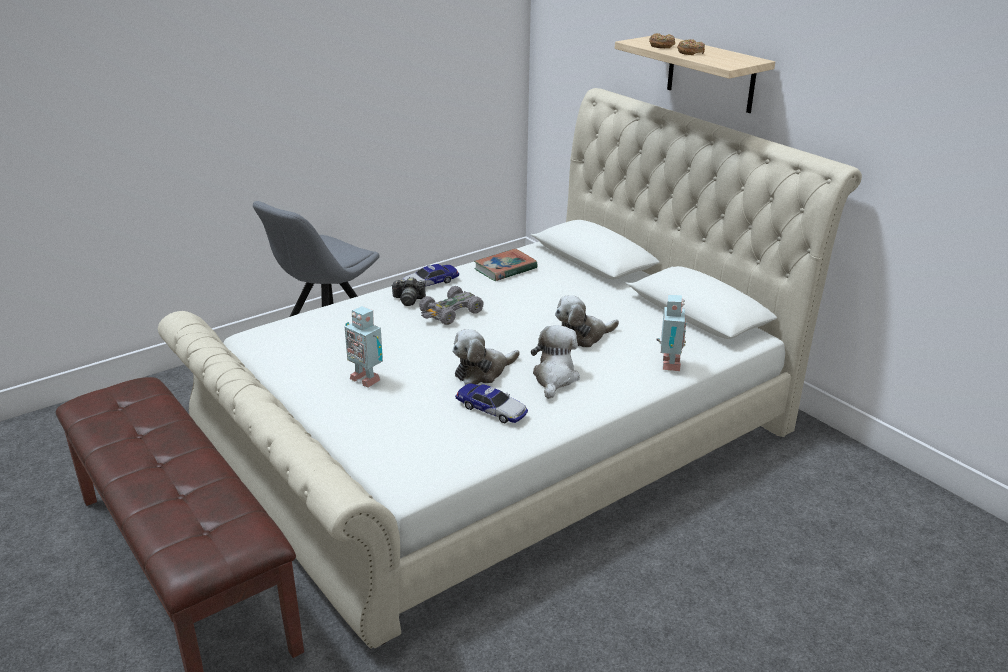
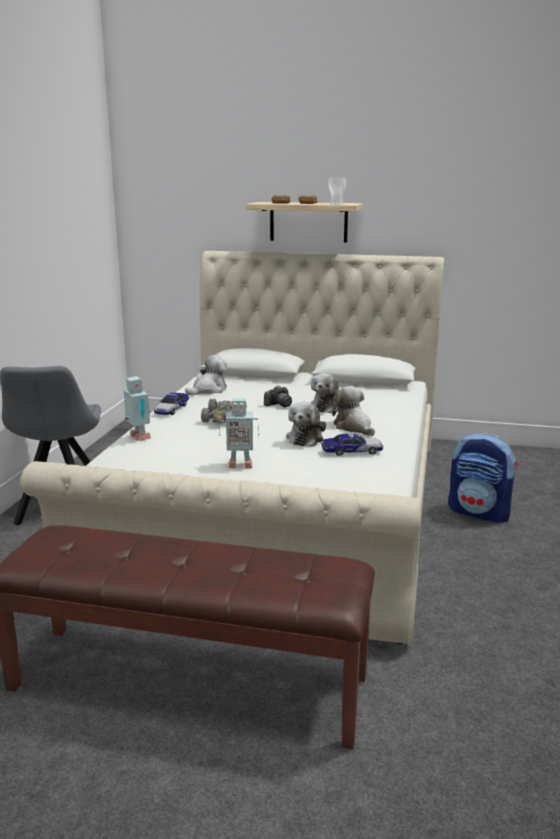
camera: 40 degrees left, 10 degrees down
camera [391,277,426,306] -> camera moved to [264,386,292,407]
book [474,248,538,281] -> plush toy [185,355,227,395]
toy robot [657,295,686,371] -> toy robot moved to [124,376,151,441]
none -> cup [328,178,346,204]
none -> backpack [448,433,519,523]

